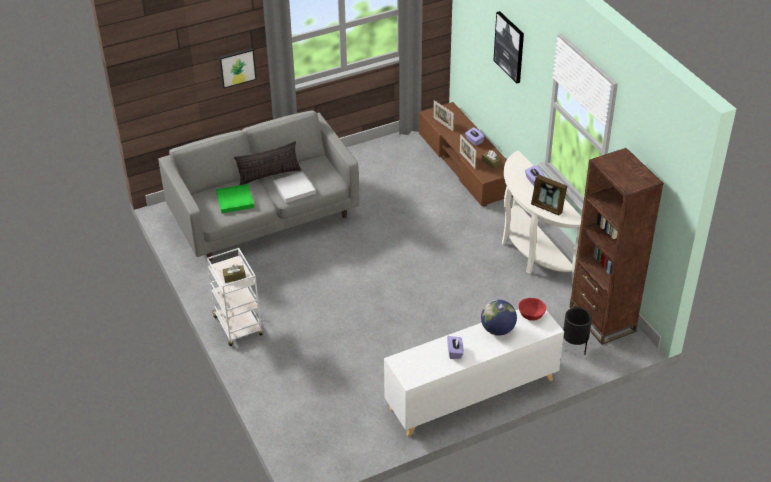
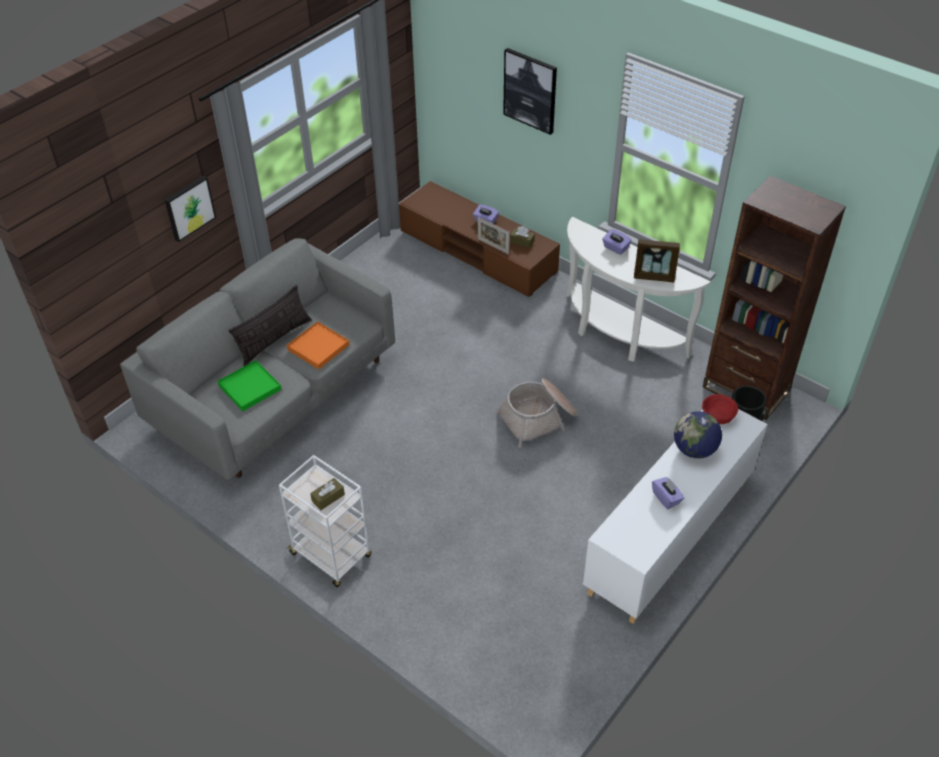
camera: 25 degrees left, 5 degrees up
white tray [273,172,316,203] -> orange tray [287,321,350,369]
picture frame [433,100,454,131] -> none
none -> basket [496,378,577,448]

